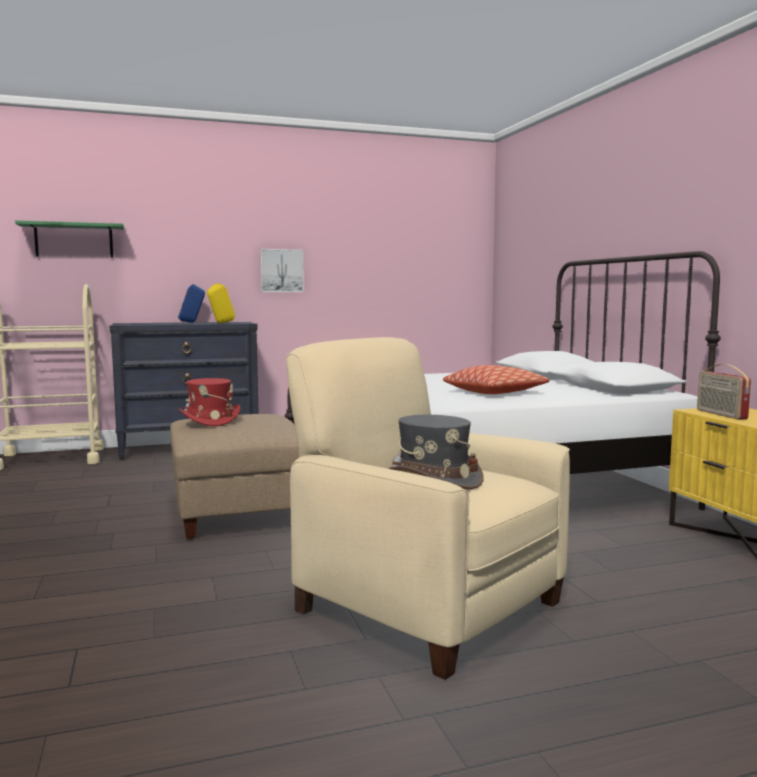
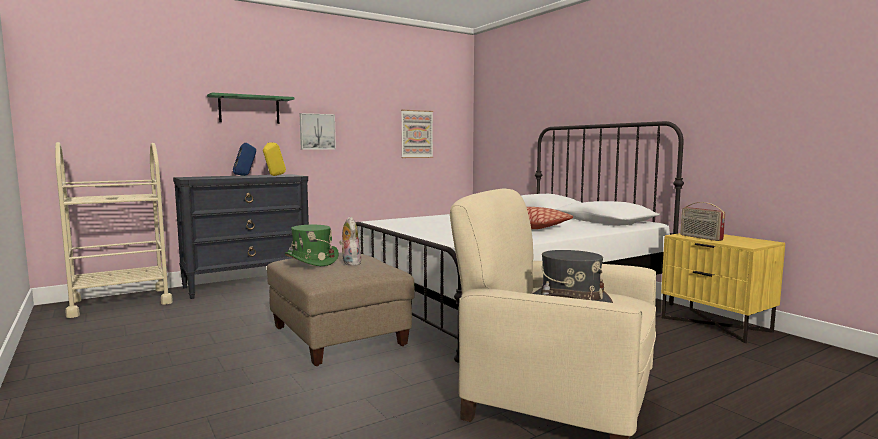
camera: 15 degrees left, 0 degrees up
green shelf [15,220,124,258] -> green shelf moved to [207,92,294,124]
red hat [179,378,240,426] -> green hat [285,225,339,266]
none -> plush toy [339,217,361,266]
none -> picture [401,110,433,158]

